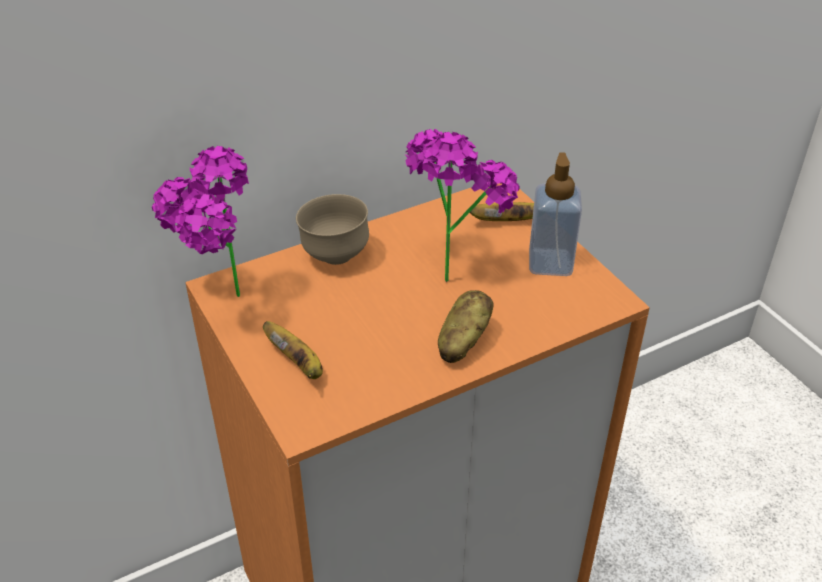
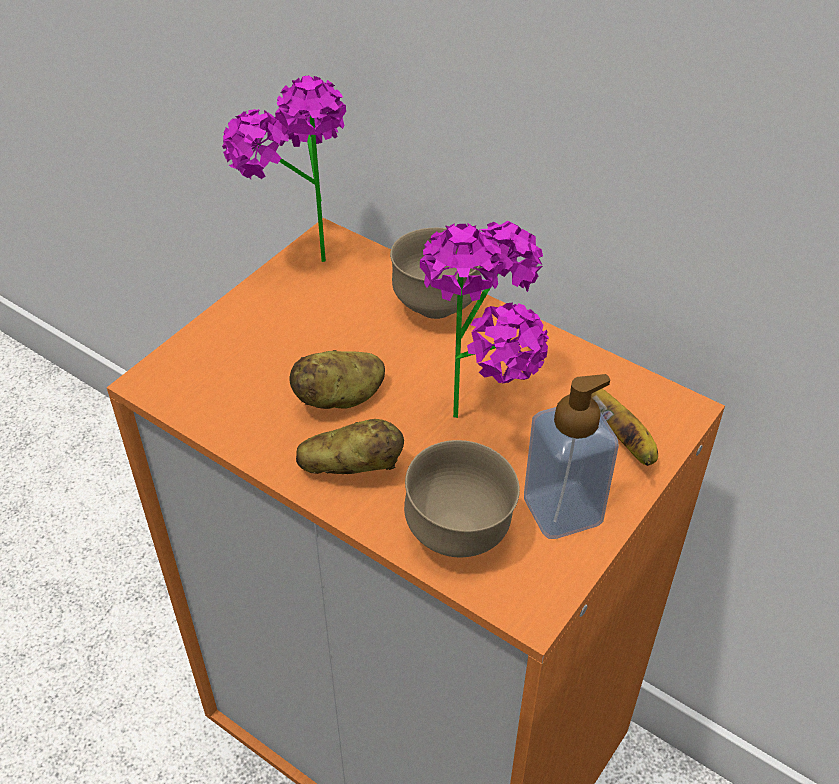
camera: 65 degrees right, 5 degrees up
banana [263,321,323,379] -> none
none -> potato [290,350,385,409]
none -> brown bowl [404,440,520,557]

